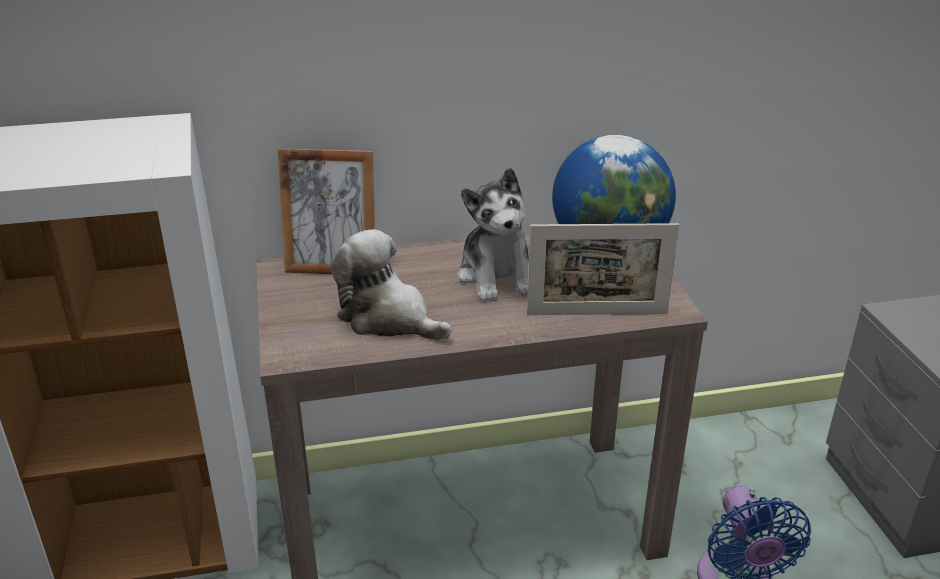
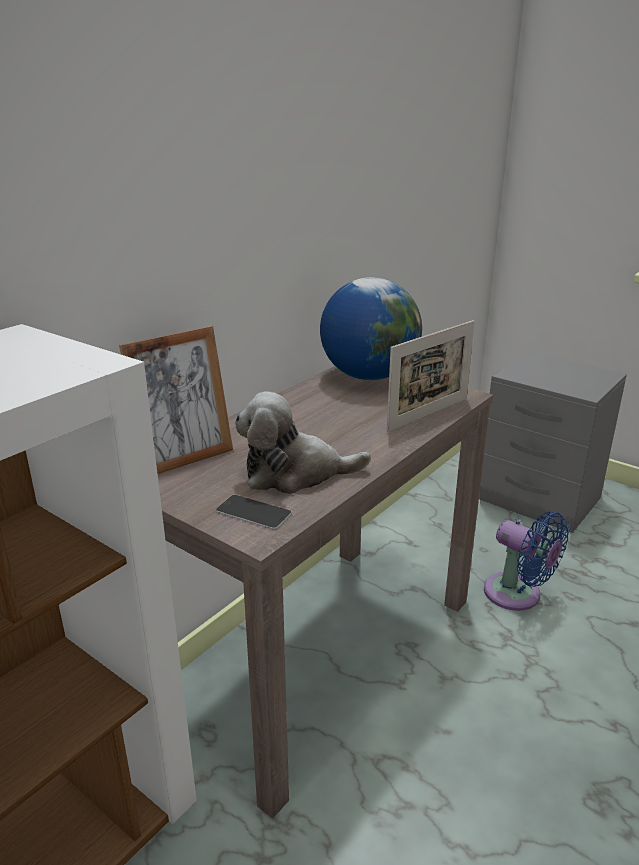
camera: 40 degrees left, 5 degrees down
plush toy [458,167,529,302] -> none
none -> phone [215,495,292,530]

